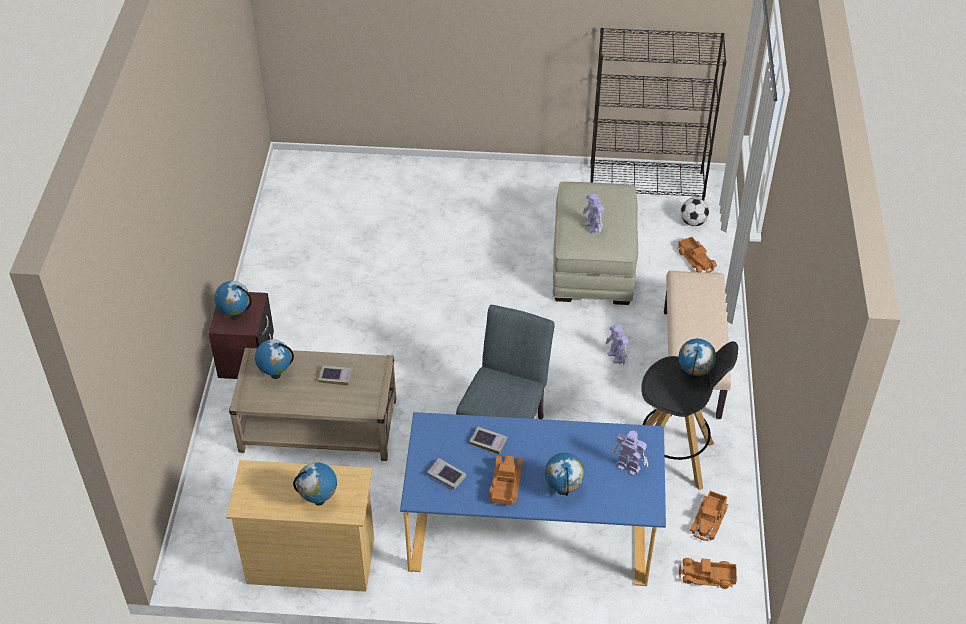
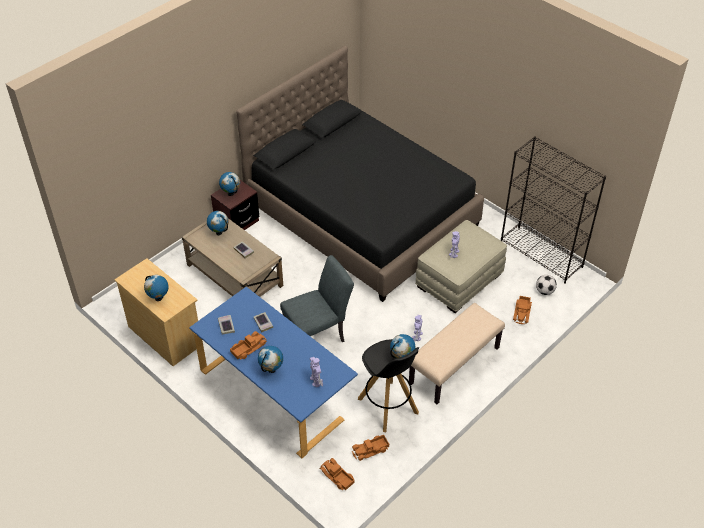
camera: 40 degrees right, 0 degrees up
none -> black bed [236,46,484,302]

